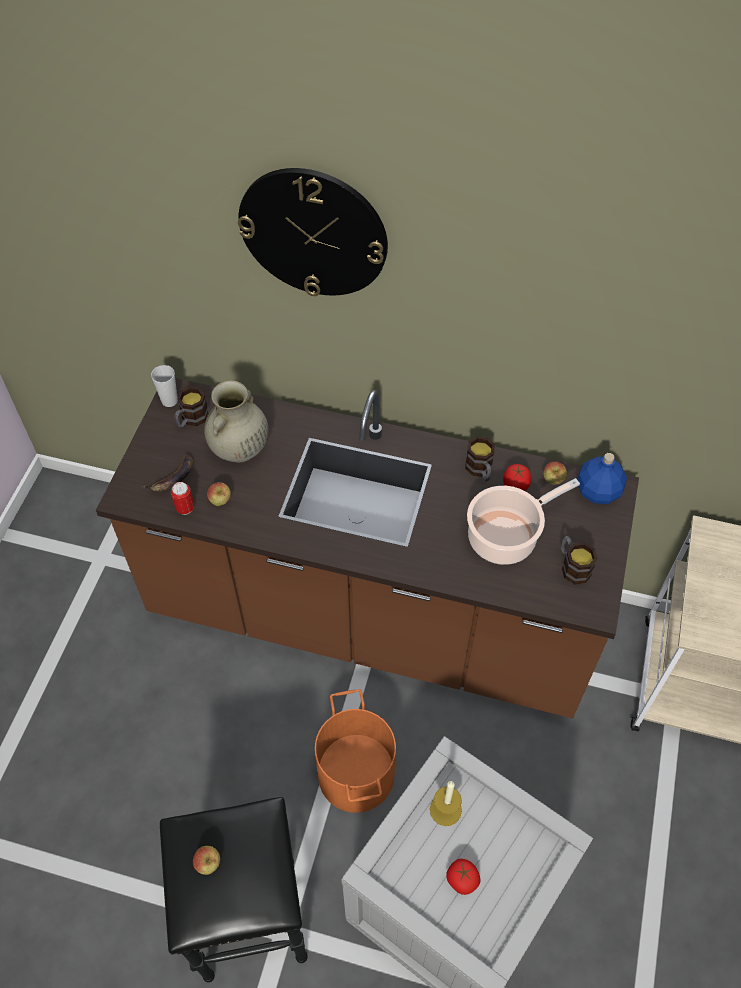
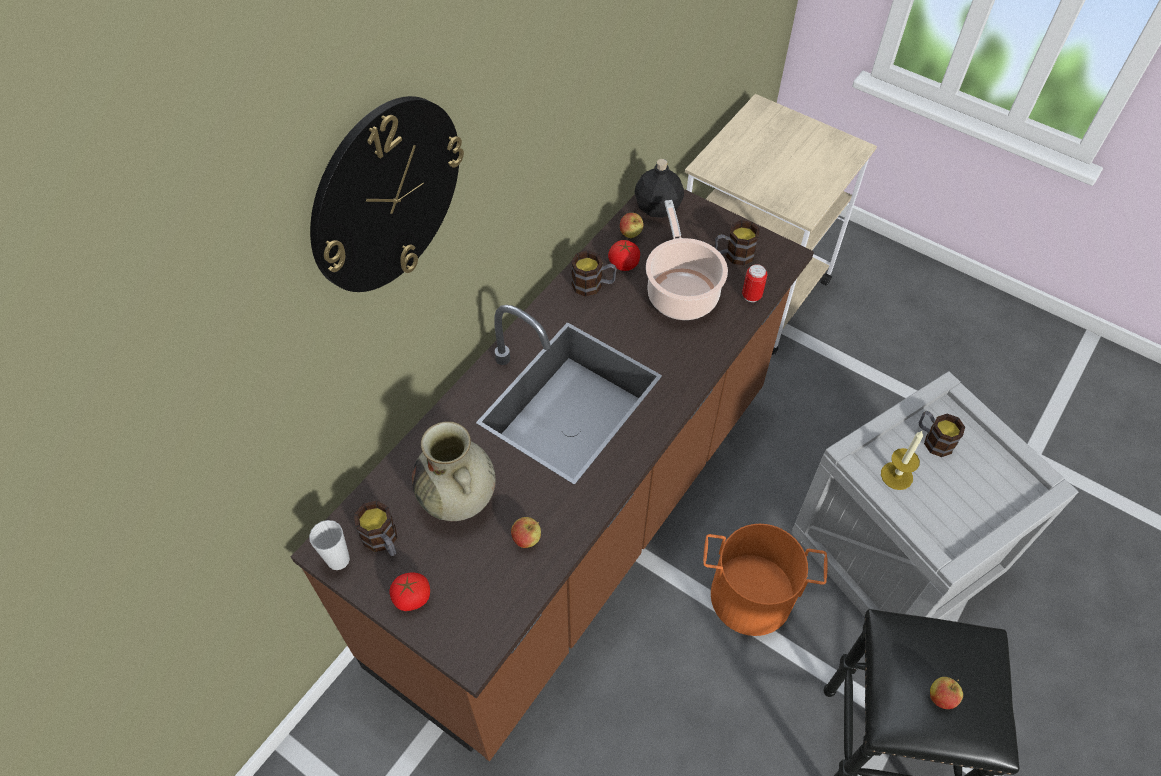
camera: 70 degrees left, 0 degrees up
banana [142,454,193,492] -> none
can [171,482,194,515] -> can moved to [742,264,767,302]
tomato [446,859,480,895] -> tomato moved to [389,572,430,611]
blue bottle [577,453,627,504] -> black bottle [635,159,684,218]
none -> mug [919,411,965,457]

